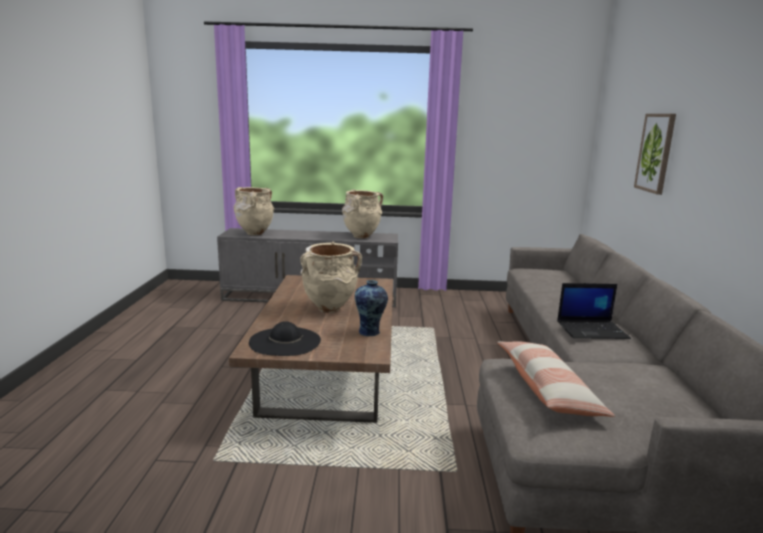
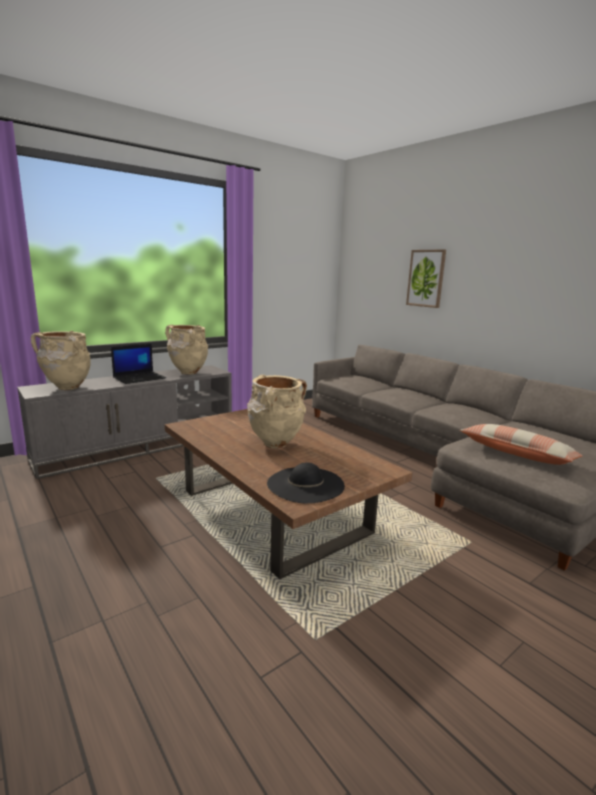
camera: 40 degrees left, 0 degrees up
vase [355,280,388,336] -> none
laptop [557,283,631,339] -> laptop moved to [111,344,166,384]

